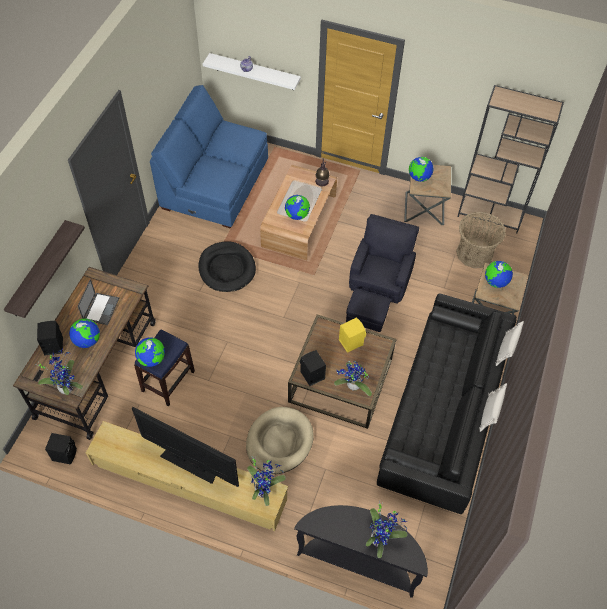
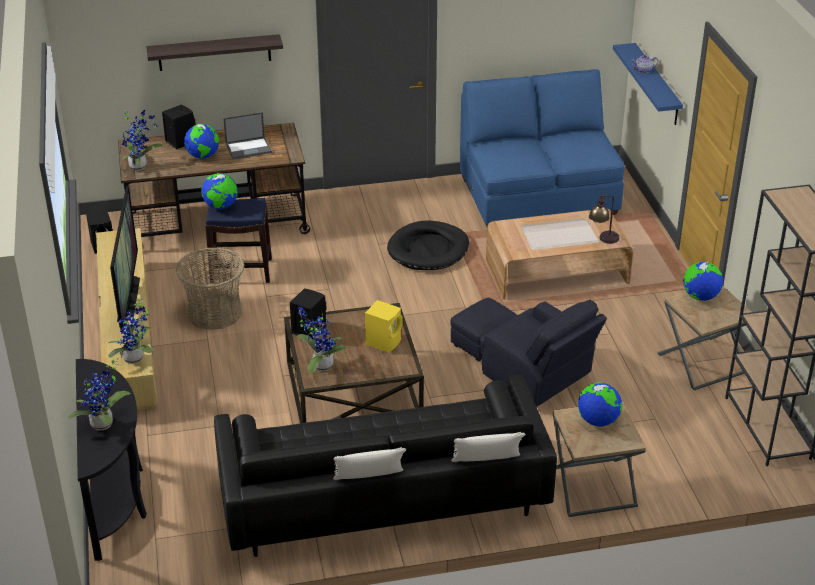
camera: 60 degrees right, 20 degrees down
white shelf [203,53,301,90] -> blue shelf [613,43,683,125]
beige dog bed [246,407,314,474] -> none
globe [285,195,310,220] -> none
black armchair [346,214,419,332] -> black armchair turned 60 degrees clockwise [450,298,607,407]
basket [456,212,506,268] -> basket moved to [176,247,245,330]

